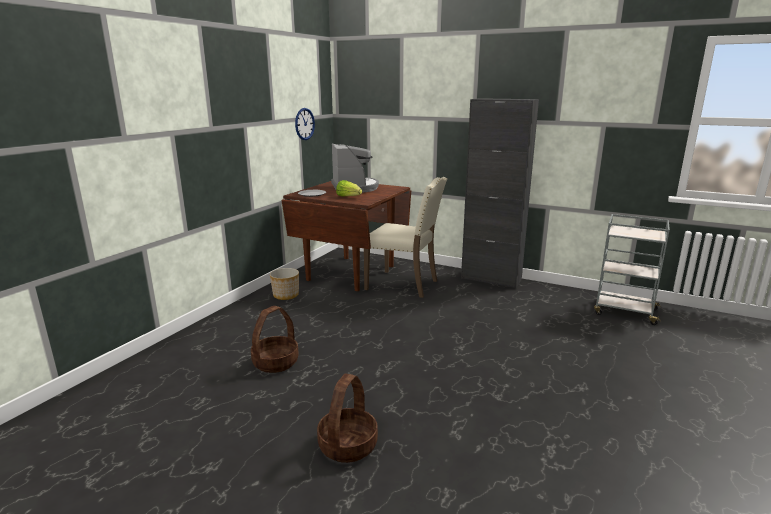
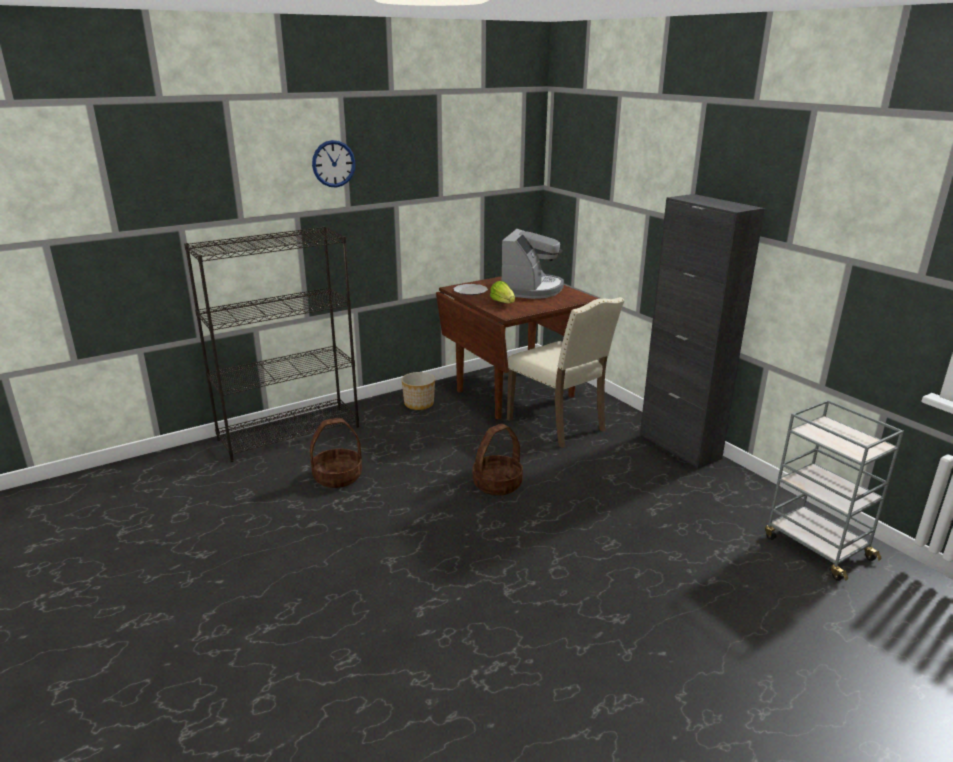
camera: 30 degrees right, 5 degrees up
wall clock [295,108,315,140] -> wall clock moved to [312,140,356,187]
basket [317,374,378,463] -> basket moved to [473,424,523,495]
none -> black bookcase [184,226,359,462]

